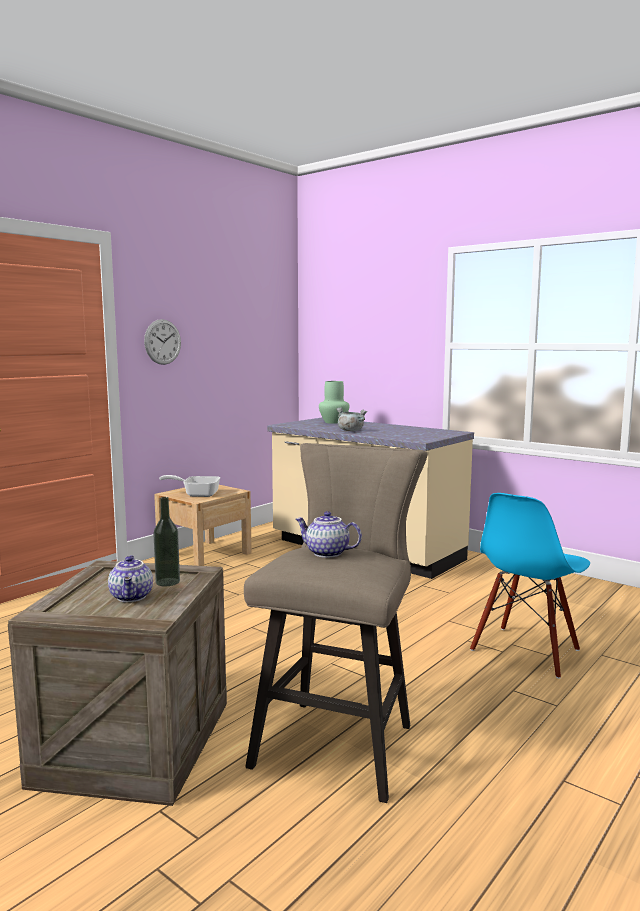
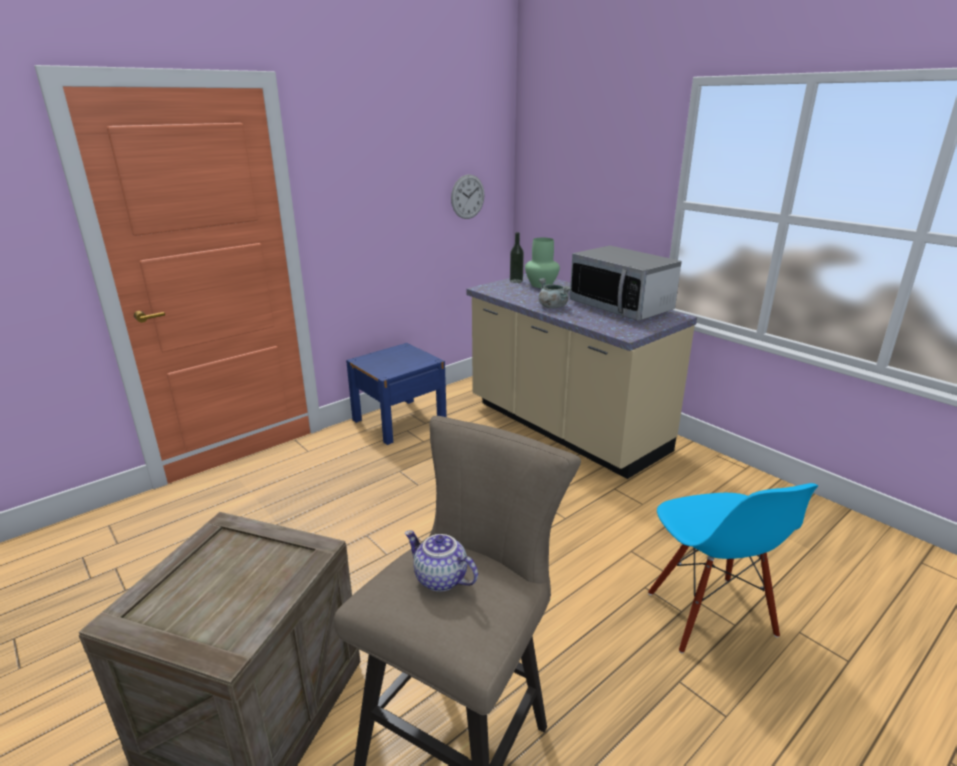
camera: 10 degrees right, 15 degrees up
teapot [108,555,153,602] -> none
wall clock [144,319,181,365] -> wall clock moved to [451,174,485,219]
bottle [153,497,180,586] -> bottle moved to [510,232,524,283]
beige nightstand [154,485,252,566] -> blue nightstand [346,343,447,445]
frying pan [159,475,221,497] -> none
blue chair [470,493,590,679] -> blue chair turned 60 degrees counterclockwise [648,483,818,653]
none -> microwave [570,246,682,321]

